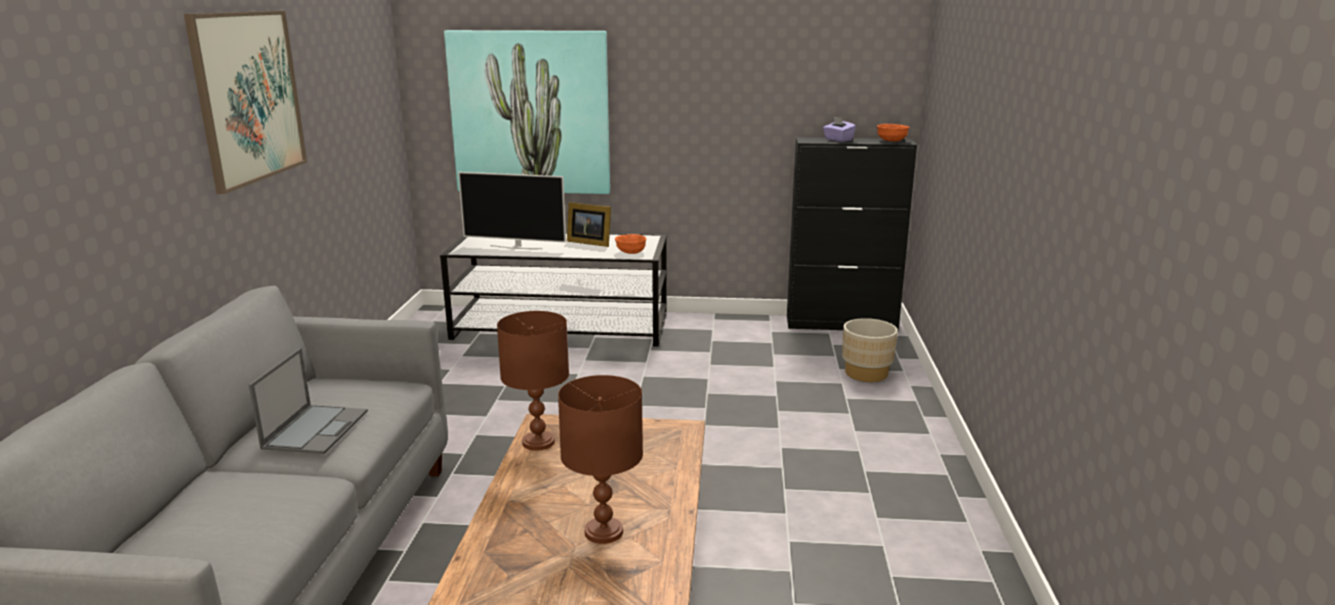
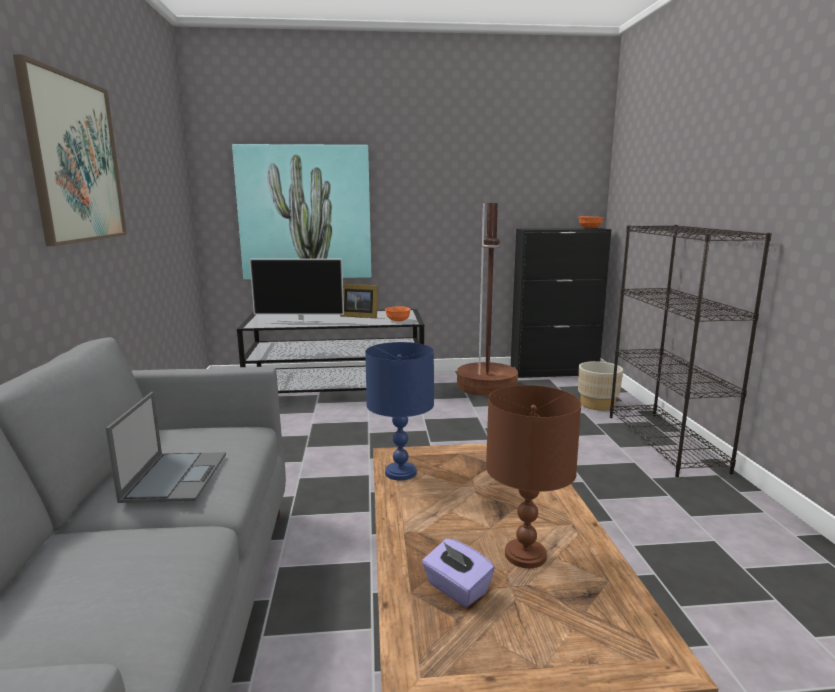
camera: 10 degrees left, 5 degrees down
brown table lamp [497,311,569,451] -> blue table lamp [365,342,434,480]
purple tissue box [823,116,856,142] -> purple tissue box moved to [422,538,495,607]
none -> brown floor lamp [457,203,518,396]
none -> black bookcase [610,225,772,477]

